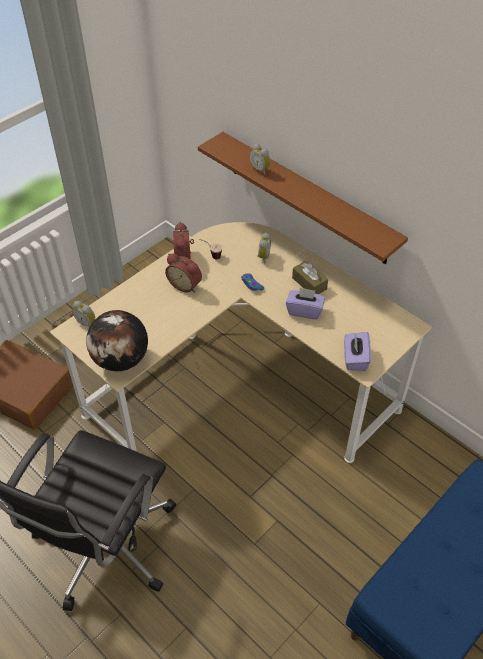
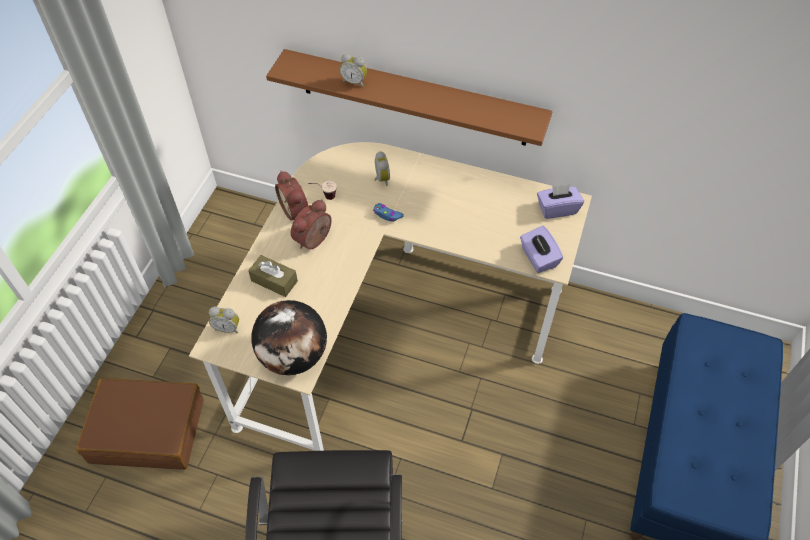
camera: 25 degrees left, 5 degrees up
alarm clock [165,254,202,293] -> alarm clock turned 120 degrees clockwise [291,199,332,249]
purple tissue box [286,287,325,320] -> purple tissue box moved to [537,184,584,219]
brown tissue box [292,260,328,294] -> brown tissue box moved to [248,255,298,297]

